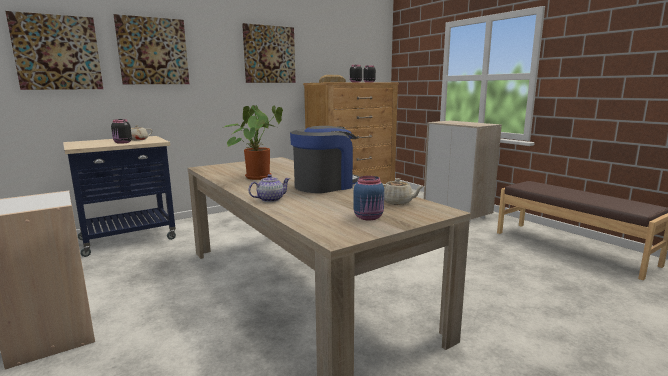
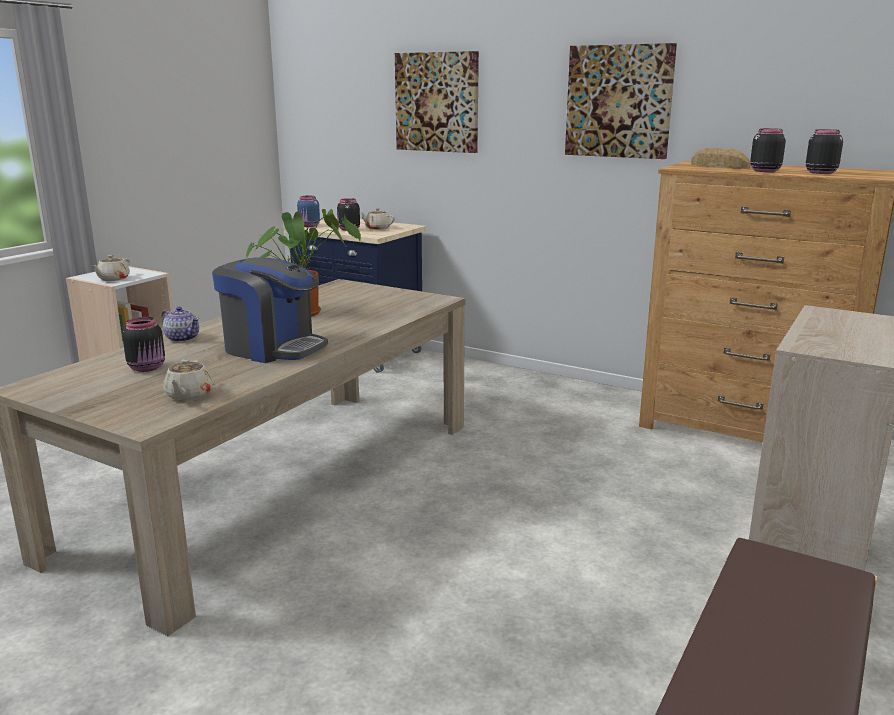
camera: 65 degrees right, 5 degrees up
picture [6,11,103,90] -> none
blue jar [354,176,384,220] -> blue jar moved to [297,196,320,227]
none -> beige teapot [91,255,130,281]
none -> black jar [122,317,165,372]

